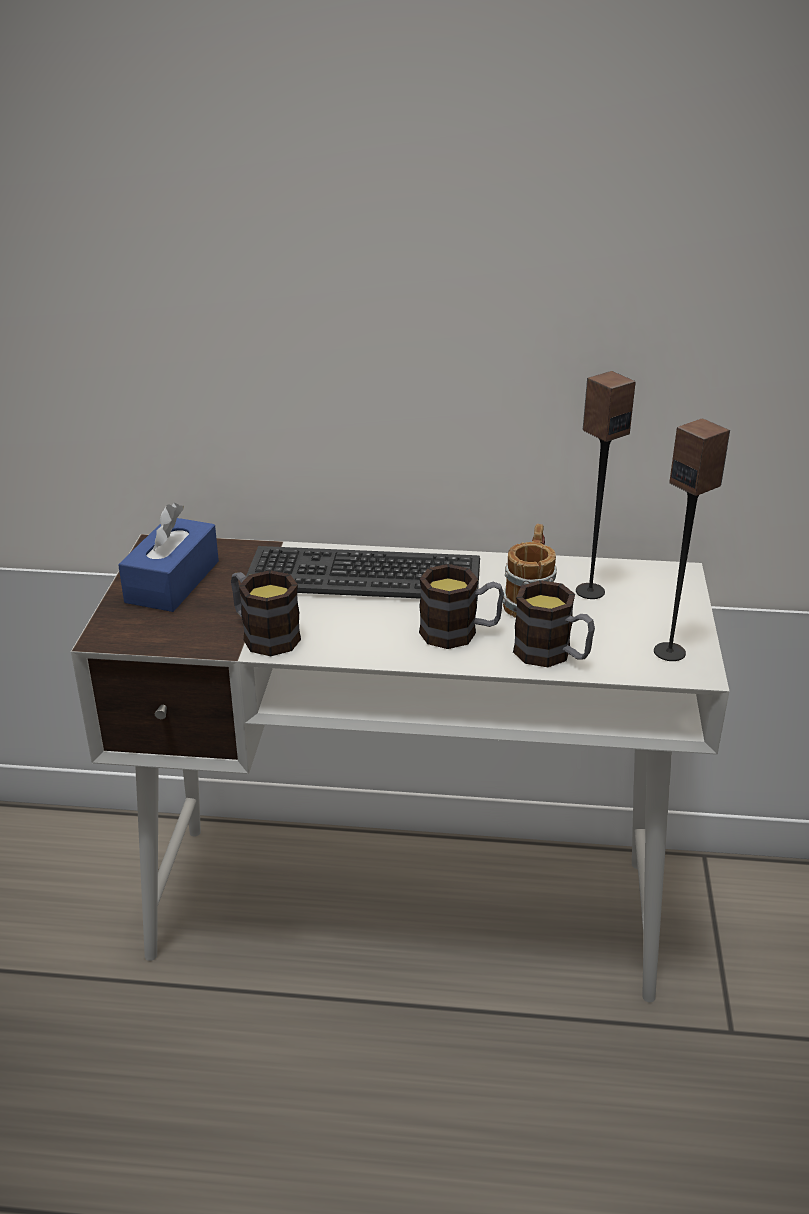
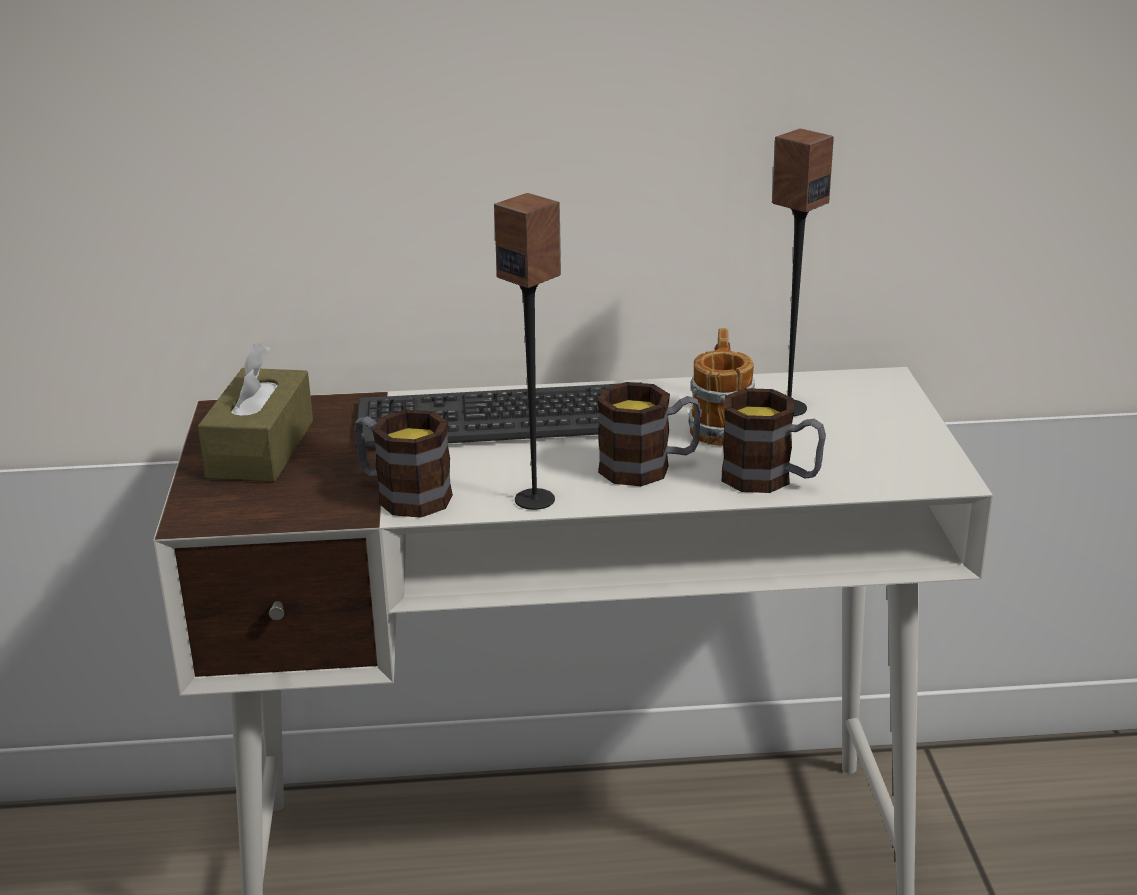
camera: 10 degrees left, 5 degrees down
blue tissue box [118,503,219,612] -> brown tissue box [198,343,313,482]
speaker [654,418,730,661] -> speaker moved to [494,193,561,510]

